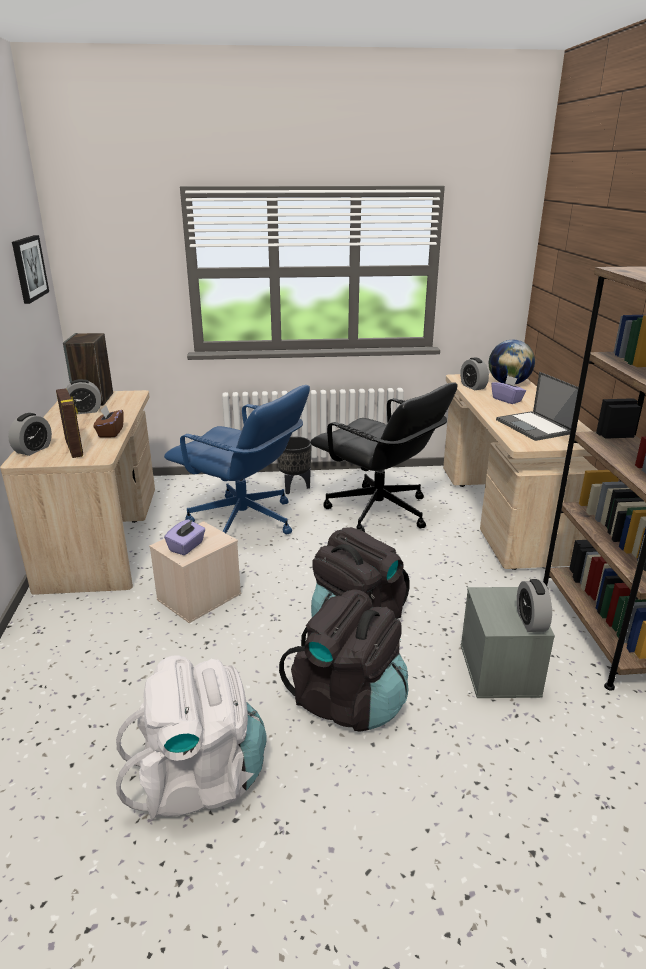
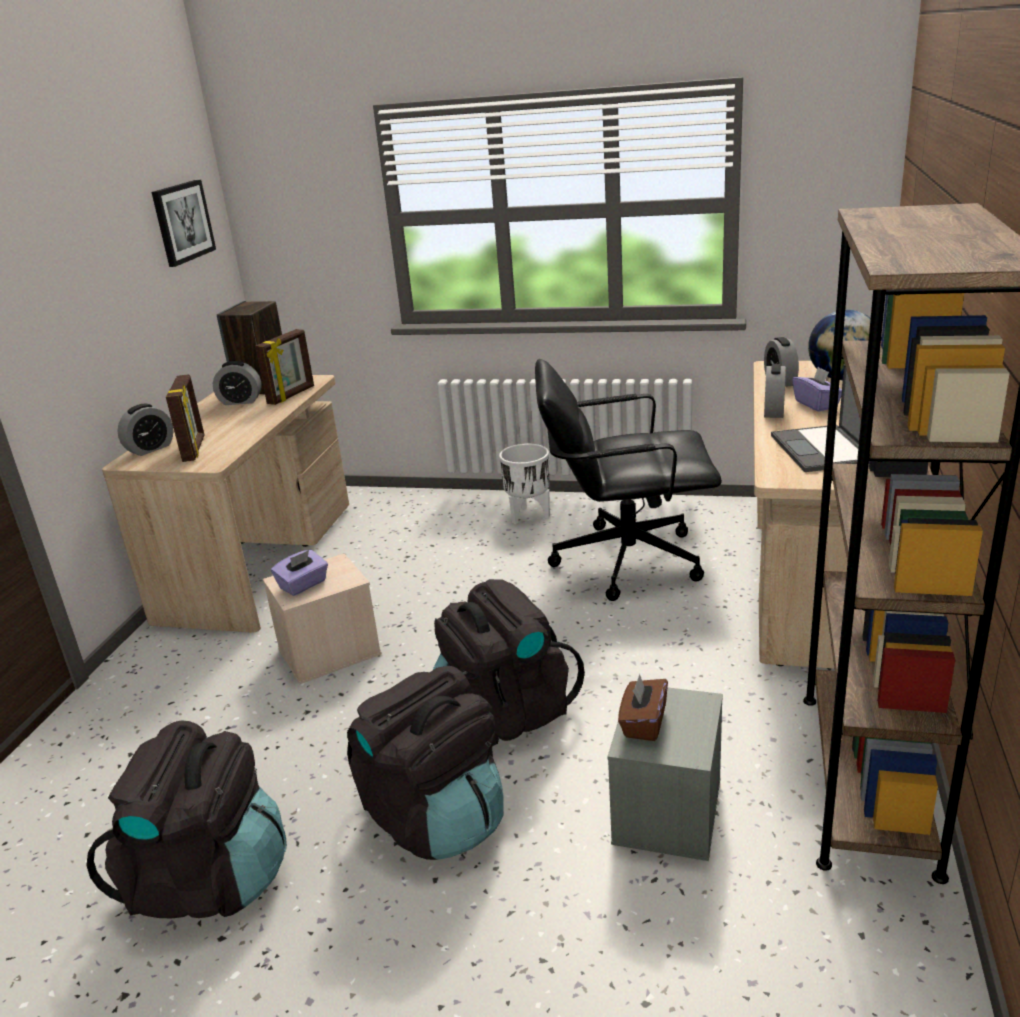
camera: 20 degrees right, 0 degrees up
brown tissue box [93,405,124,437] -> brown tissue box moved to [618,674,668,741]
white backpack [116,655,267,819] -> black backpack [87,720,287,918]
blue office chair [164,385,310,534] -> none
black planter [277,436,312,494] -> white planter [499,444,550,524]
black office chair [310,383,458,532] -> black office chair turned 120 degrees clockwise [535,359,722,601]
alarm clock [517,579,552,632] -> alarm clock moved to [764,364,786,418]
none -> picture frame [255,329,314,405]

